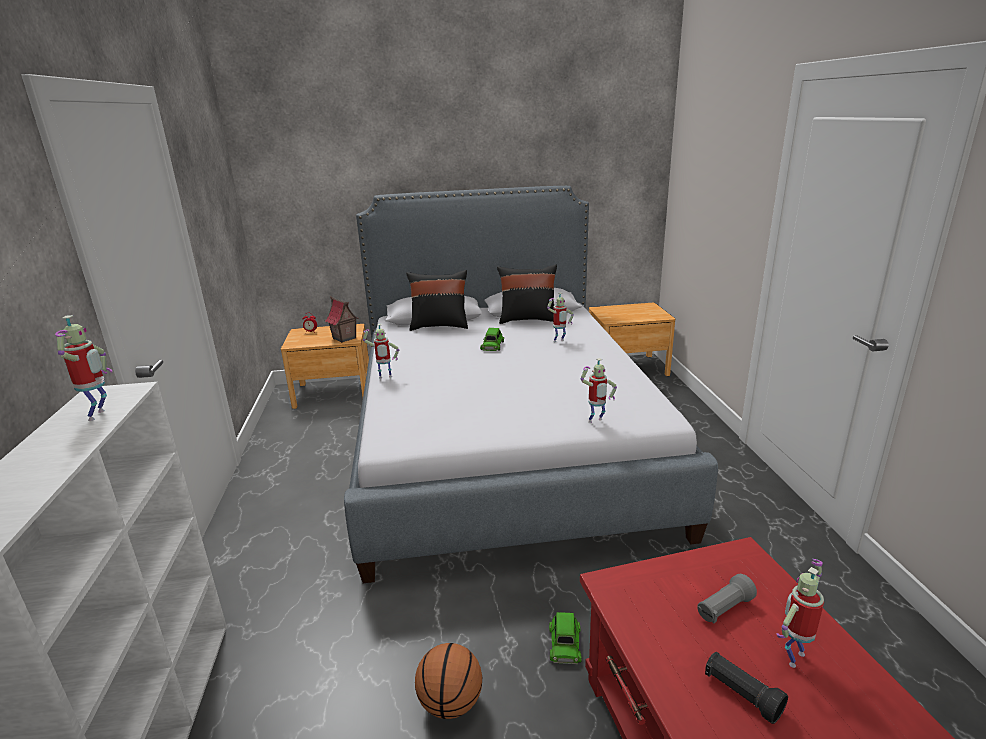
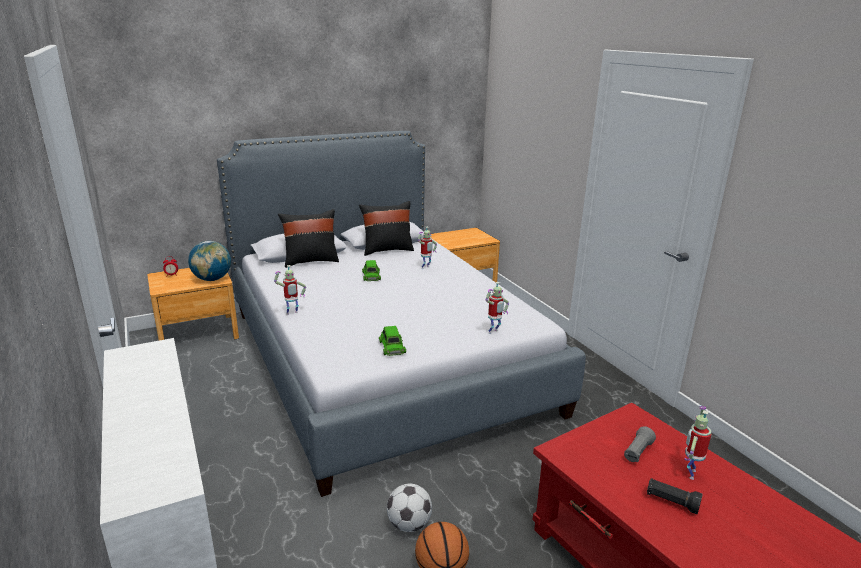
camera: 20 degrees left, 0 degrees up
toy robot [55,315,112,421] -> none
toy house [325,296,359,343] -> globe [188,241,231,281]
green toy car [549,612,582,664] -> green toy car moved to [379,326,406,356]
none -> football [387,484,432,532]

